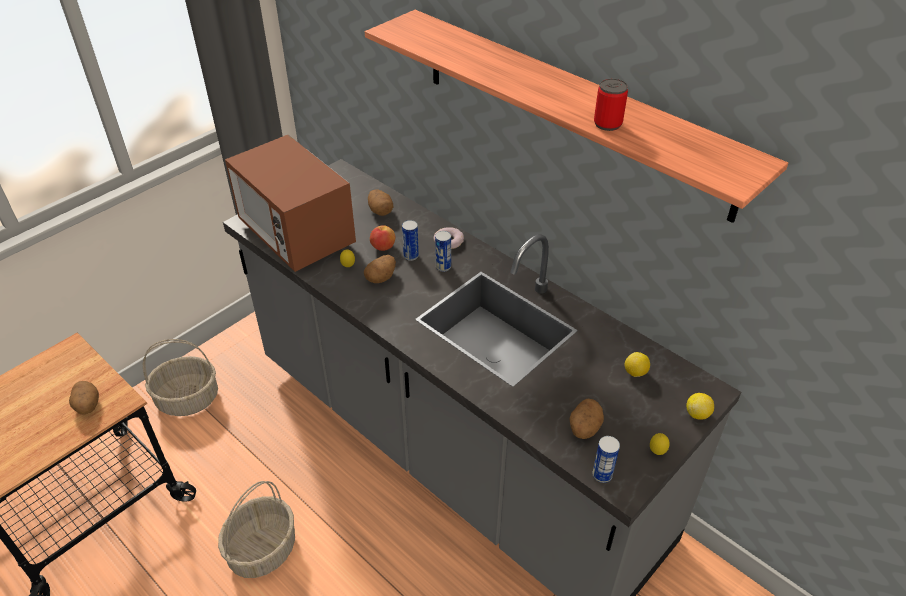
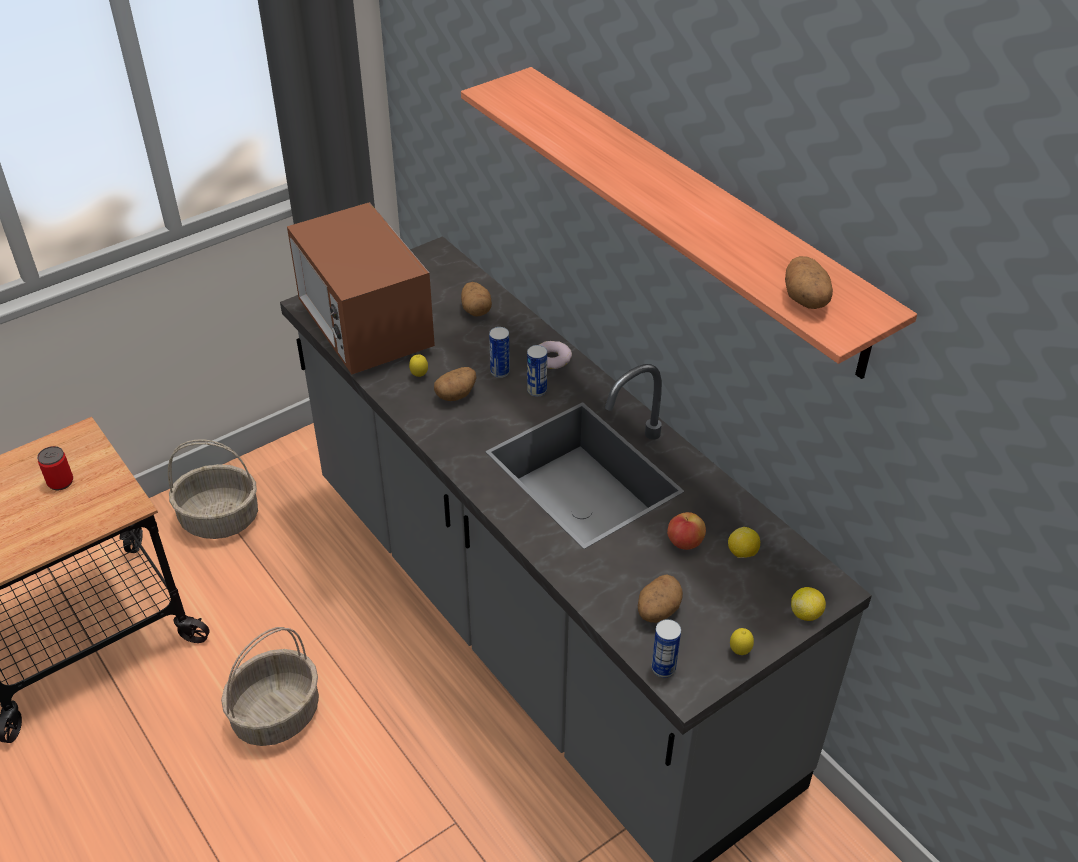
camera: 10 degrees right, 0 degrees up
potato [69,381,99,415] -> potato moved to [785,256,833,309]
apple [370,225,395,251] -> apple moved to [667,512,706,550]
can [594,79,628,131] -> can moved to [37,446,73,490]

